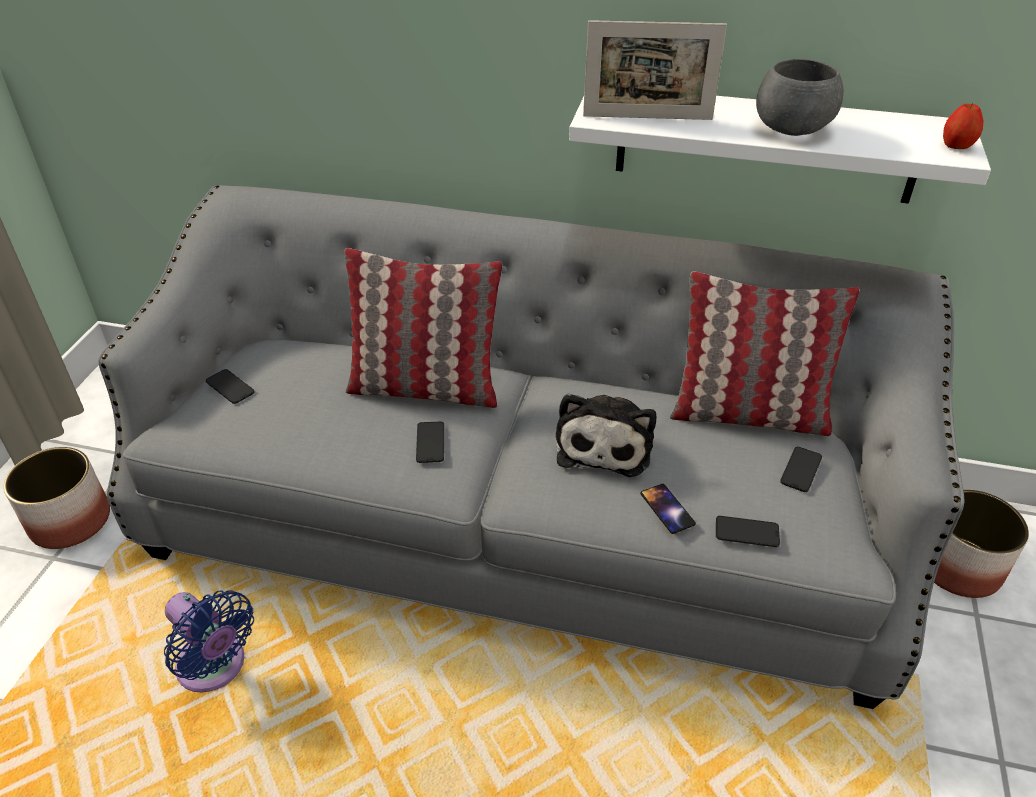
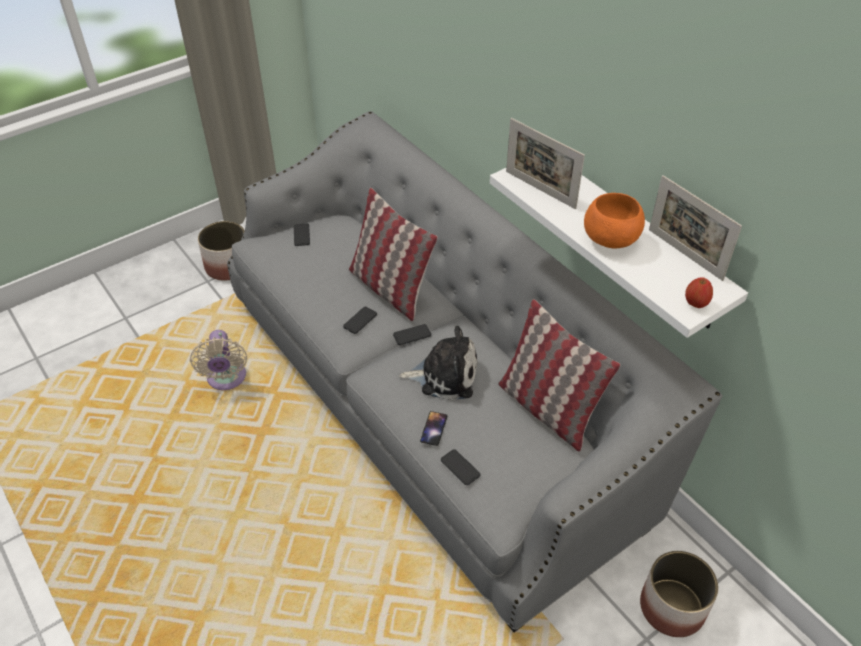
camera: 40 degrees right, 5 degrees up
blue fan [164,590,254,693] -> beige fan [190,330,247,390]
plush toy [556,393,656,477] -> plush toy turned 135 degrees counterclockwise [399,326,477,400]
grey bowl [756,59,844,136] -> orange bowl [584,193,645,249]
phone [780,447,822,492] -> phone moved to [393,324,431,345]
none -> picture frame [649,175,742,281]

